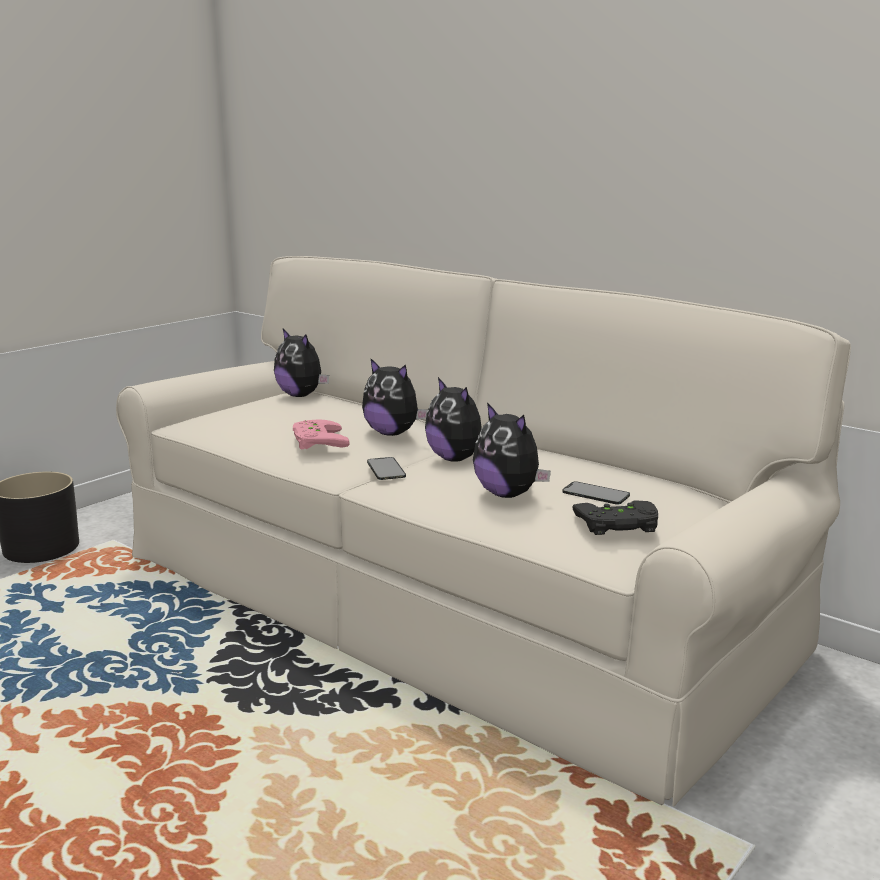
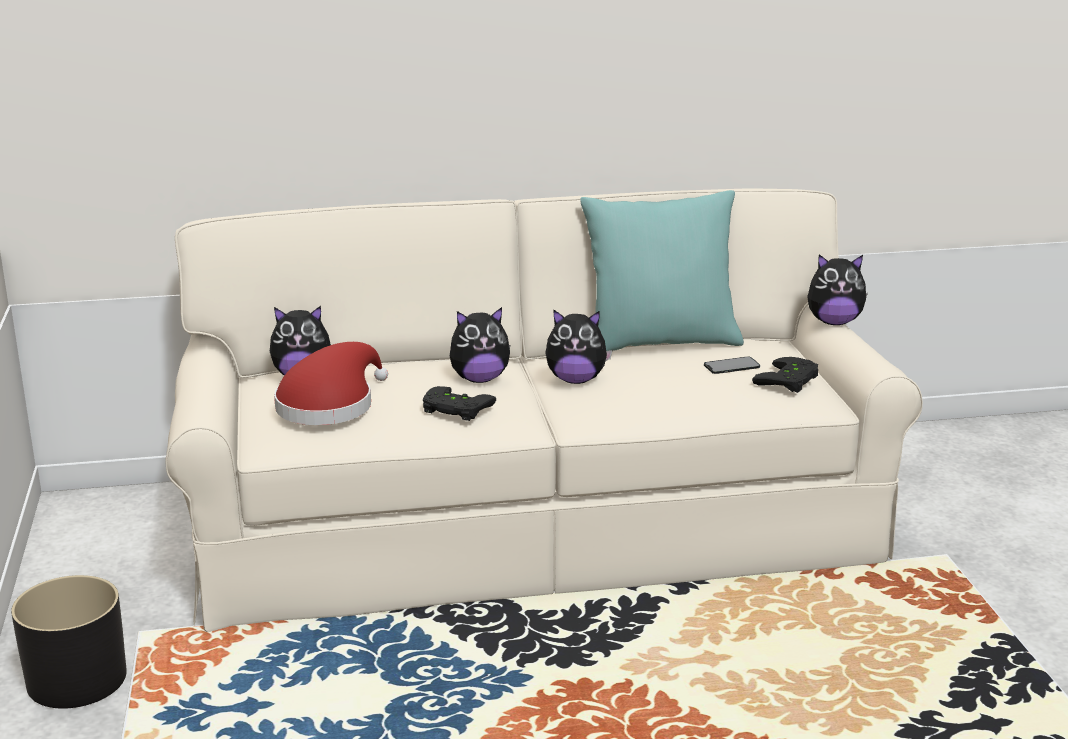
camera: 50 degrees left, 5 degrees up
pink game controller [293,420,350,450] -> black game controller [423,386,496,421]
phone [367,457,406,480] -> none
plush toy [473,403,551,498] -> plush toy moved to [807,254,868,325]
none -> red hat [274,342,388,425]
none -> turquoise pillow [580,190,744,351]

